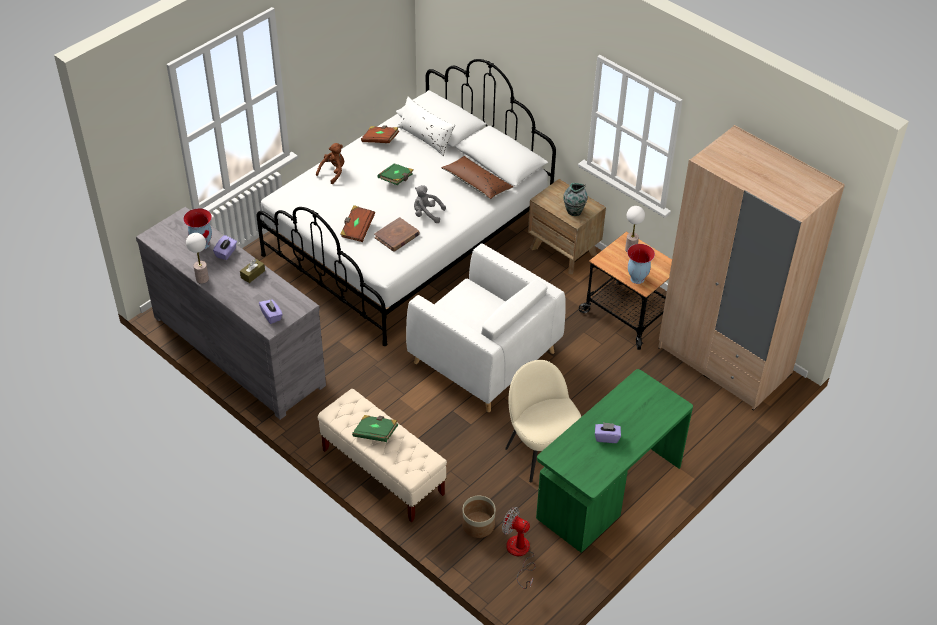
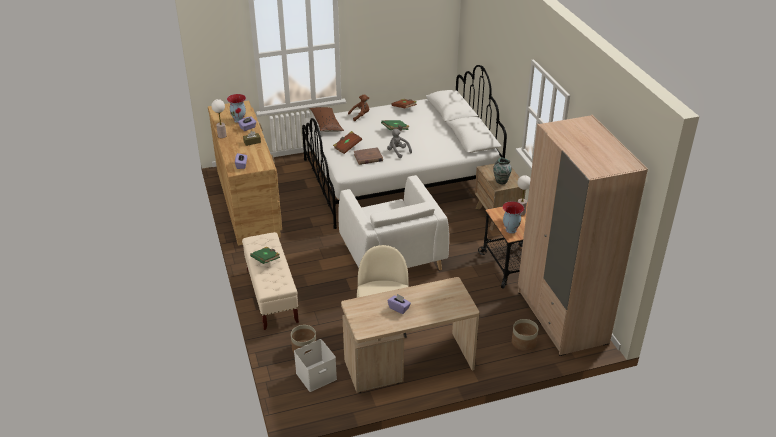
camera: 30 degrees right, 10 degrees down
grey dresser [136,207,326,420] -> brown dresser [208,100,282,245]
white pillow [397,97,455,156] -> none
brown pillow [441,156,513,199] -> brown pillow moved to [309,107,344,132]
fan [502,507,536,589] -> white storage box [294,339,337,392]
green desk [536,369,693,553] -> beige desk [341,277,480,393]
none -> planter [512,319,538,351]

